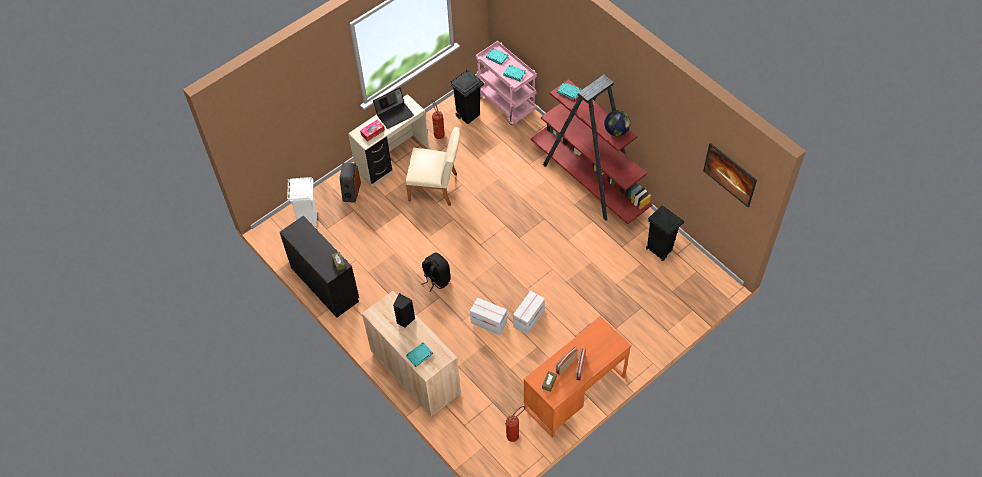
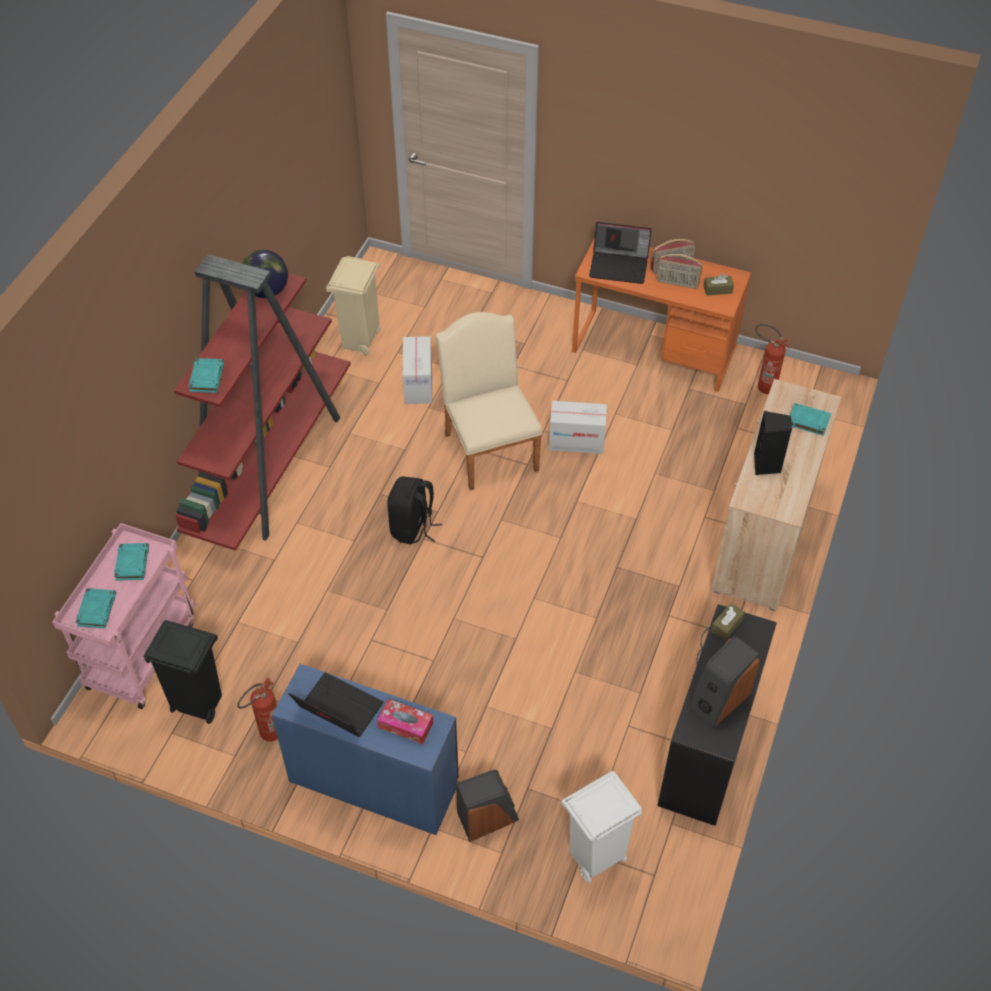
camera: 120 degrees left, 5 degrees down
beige desk [348,94,429,187] -> blue desk [272,664,459,835]
beige chair [406,127,460,206] -> beige chair moved to [436,312,542,491]
black backpack [421,252,451,292] -> black backpack moved to [387,476,442,544]
cardboard box [470,297,507,335] -> cardboard box moved to [403,336,432,404]
black trash can [646,206,684,261] -> beige trash can [326,256,381,355]
picture [703,143,757,207] -> none
none -> laptop [589,222,652,284]
none -> speaker [688,635,760,729]

